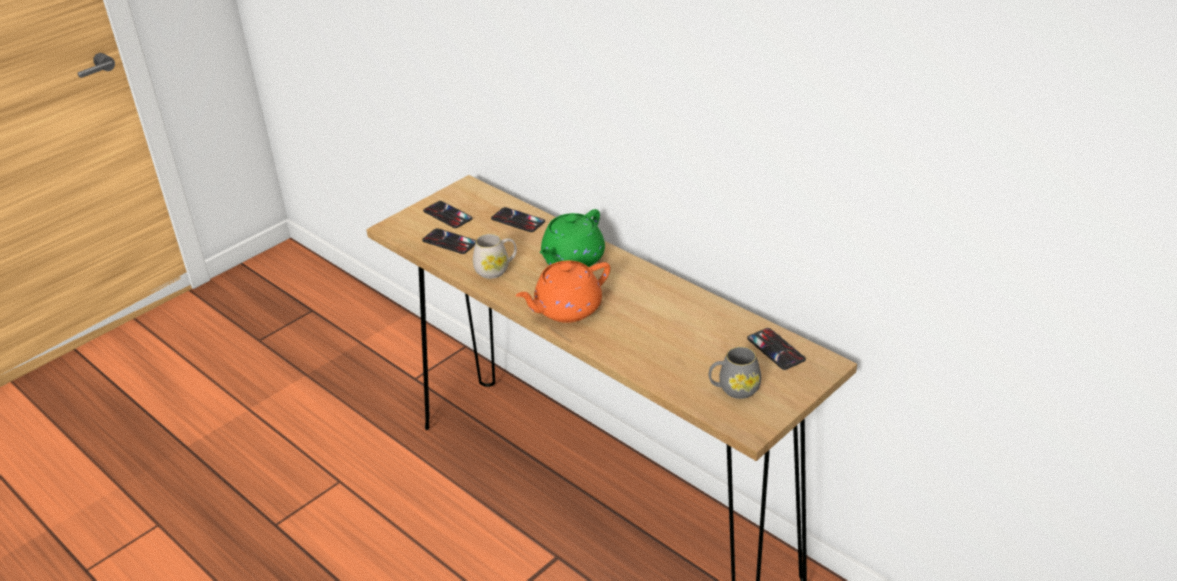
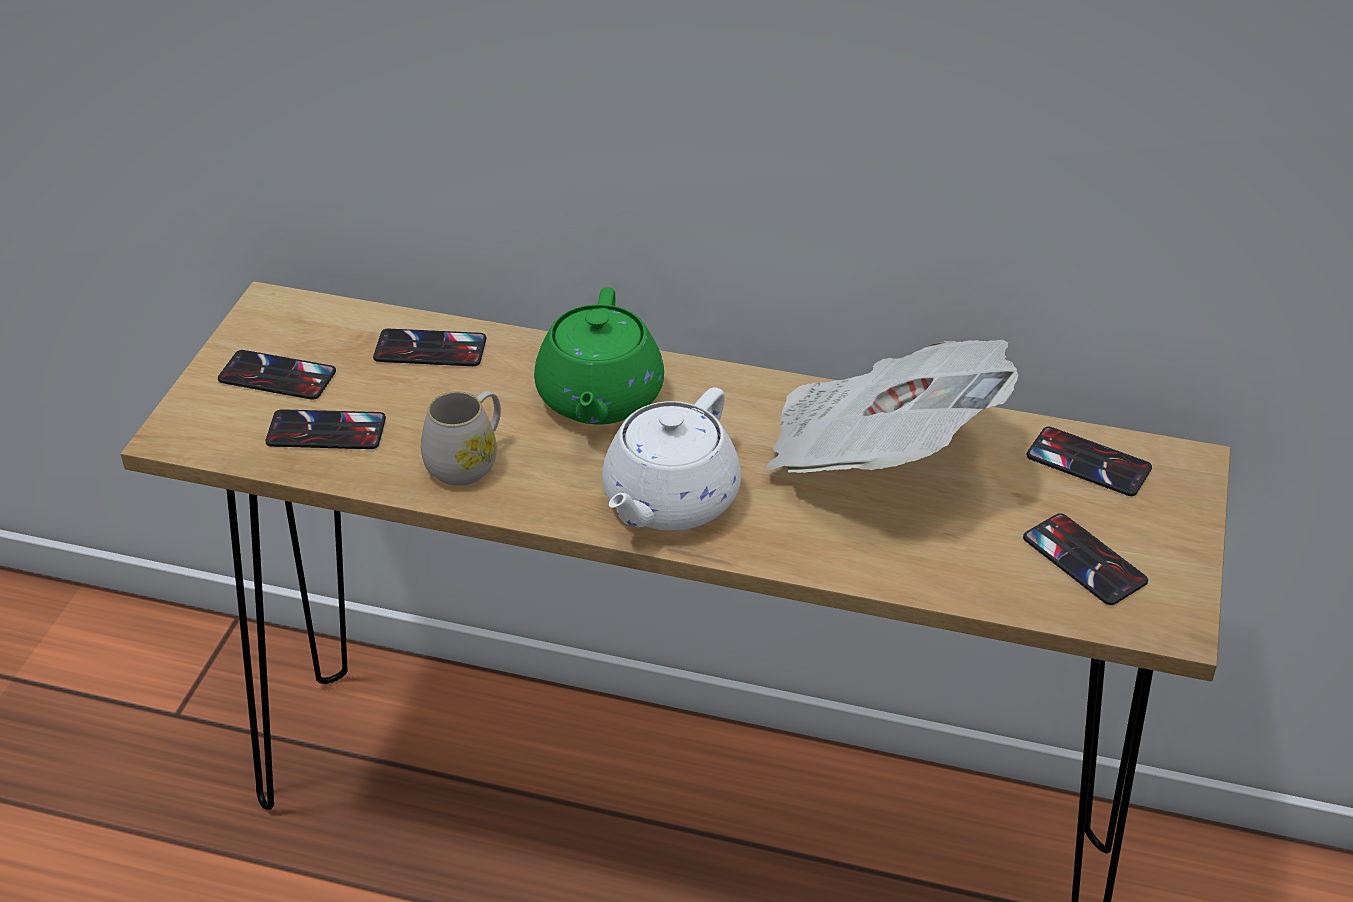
camera: 30 degrees left, 5 degrees up
orange teapot [516,260,610,323] -> white teapot [602,387,741,531]
grey mug [709,347,761,399] -> phone [1023,513,1148,605]
none -> newspaper [766,340,1018,473]

